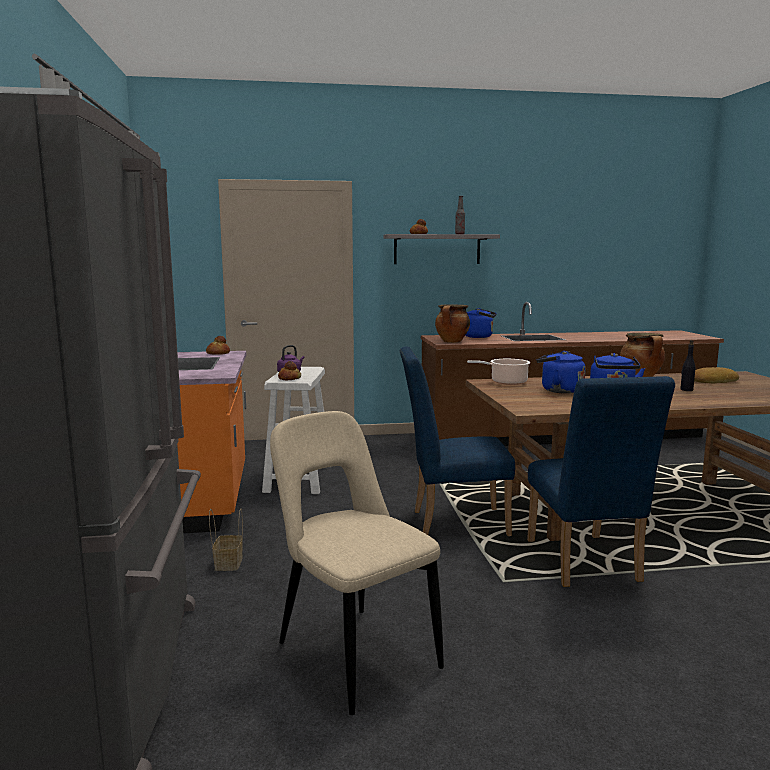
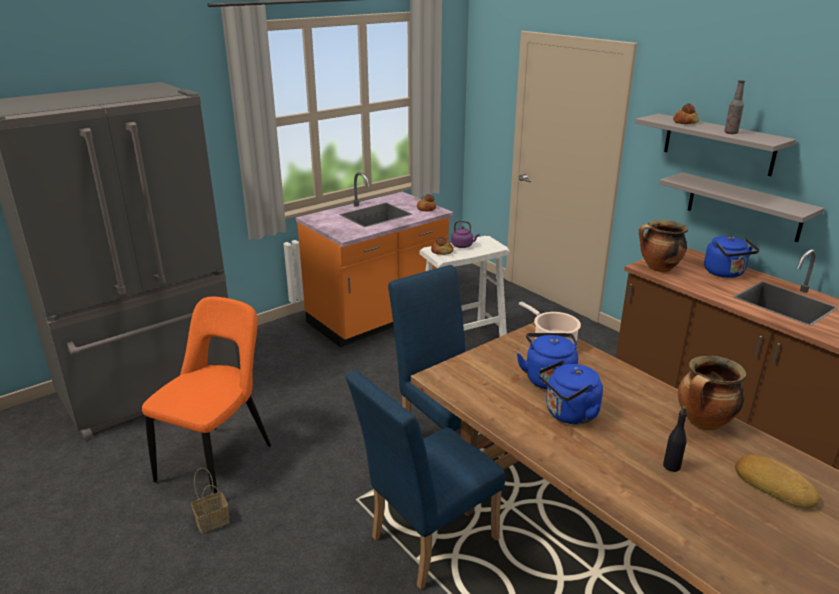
camera: 60 degrees right, 15 degrees up
basket [209,508,243,571] -> basket moved to [191,468,229,533]
beige chair [270,411,444,715] -> orange chair [142,297,271,494]
none -> grey shelf [659,172,824,242]

